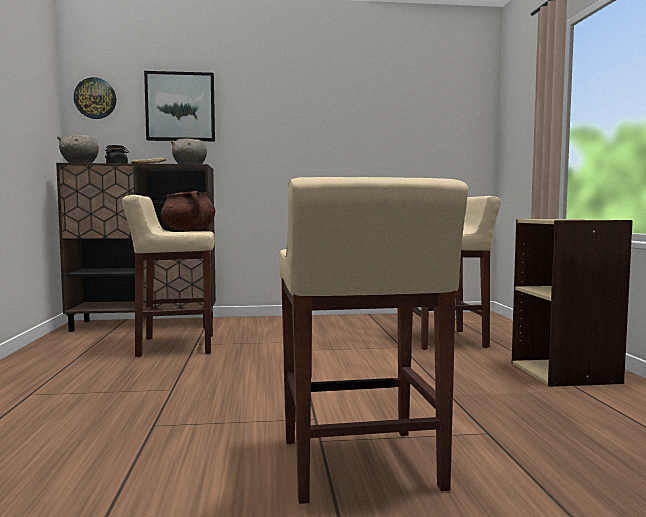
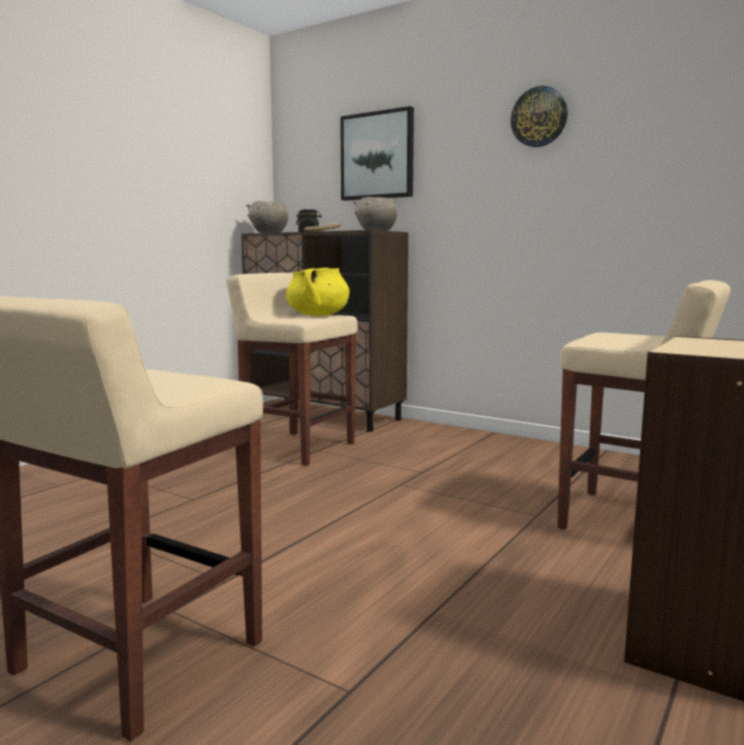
camera: 40 degrees right, 5 degrees up
wall clock [74,77,116,119] -> wall clock moved to [511,86,568,147]
brown cooking pot [161,191,215,231] -> yellow cooking pot [286,268,350,316]

